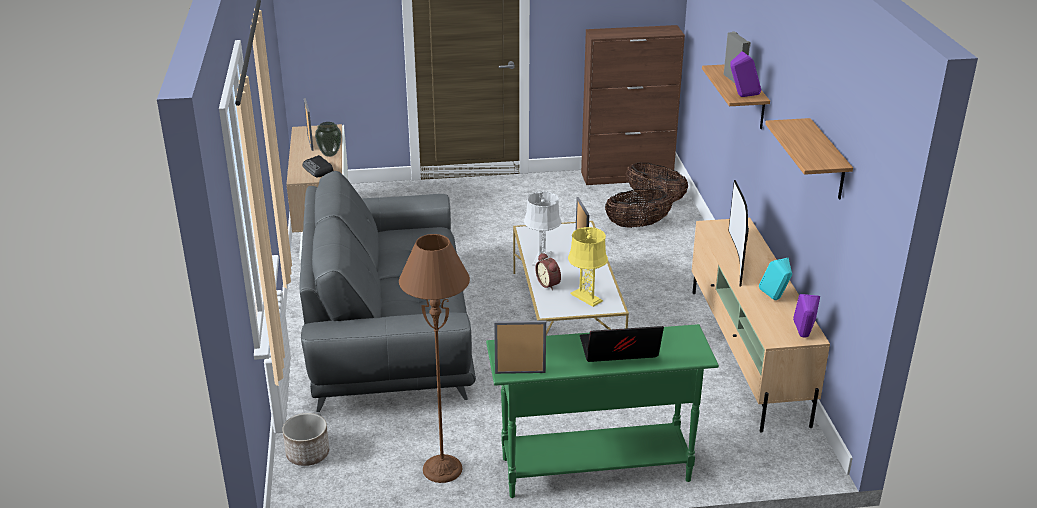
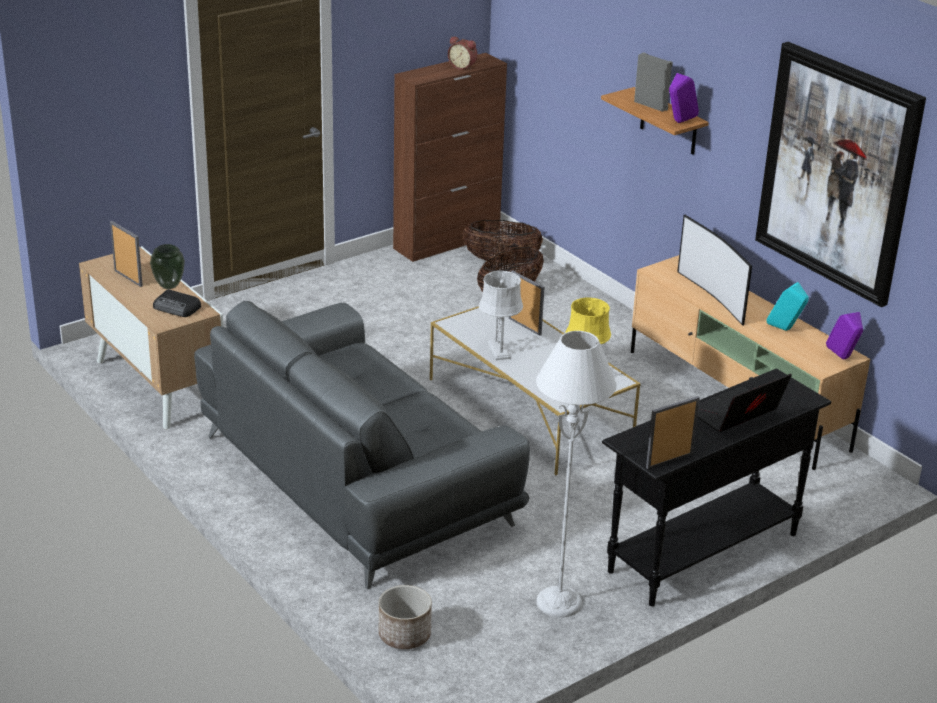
camera: 30 degrees left, 0 degrees up
brown floor lamp [399,234,470,483] -> grey floor lamp [536,331,617,617]
green console table [486,324,719,498] -> black console table [602,368,831,606]
alarm clock [535,253,561,290] -> alarm clock moved to [448,36,478,71]
shelf [765,118,853,200] -> picture [755,42,926,307]

